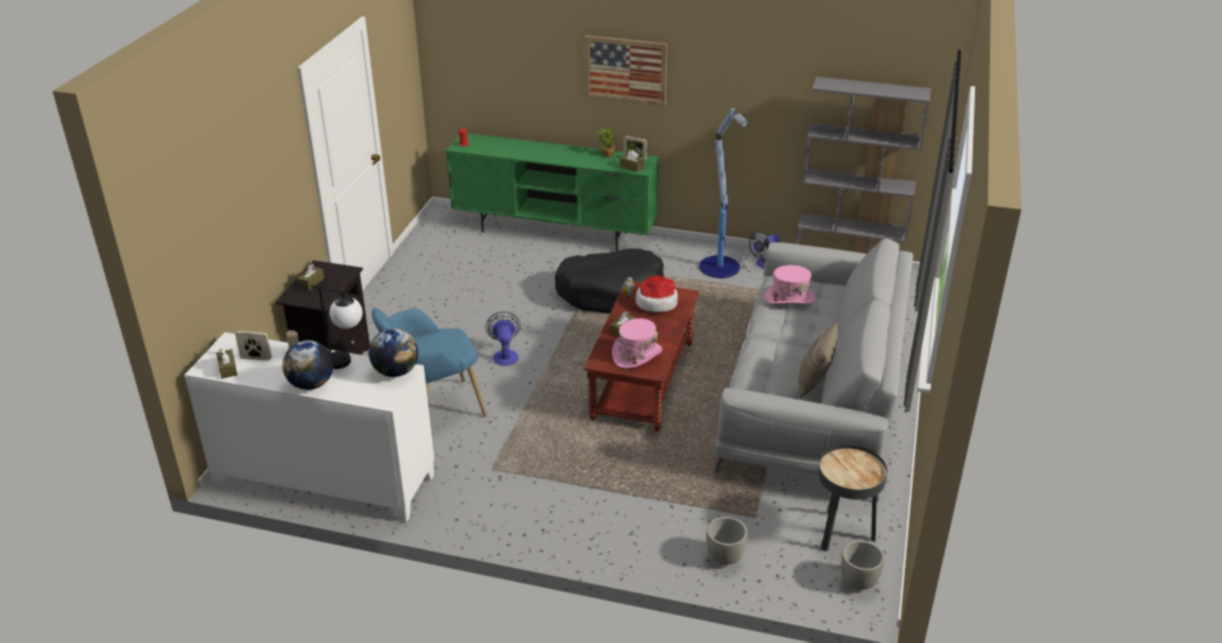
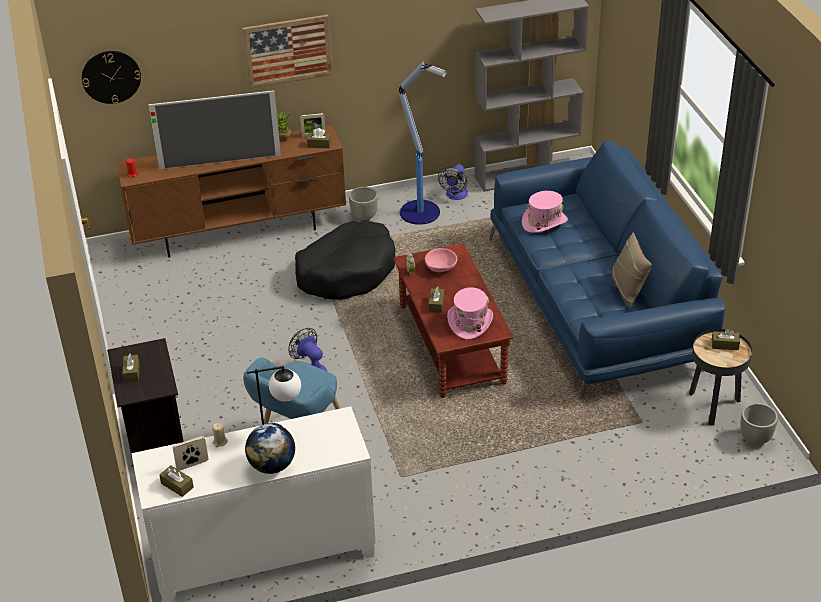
camera: 30 degrees left, 5 degrees up
globe [369,328,418,377] -> none
green tv stand [446,133,659,251] -> brown tv stand [116,125,346,258]
hat [636,276,678,312] -> pink bowl [425,248,457,272]
grey planter [706,517,748,565] -> grey planter moved to [349,187,378,221]
grey sofa [714,238,913,502] -> blue sofa [489,141,725,400]
none -> wall clock [82,51,141,104]
none -> television [148,90,281,170]
none -> brown tissue box [712,329,740,350]

